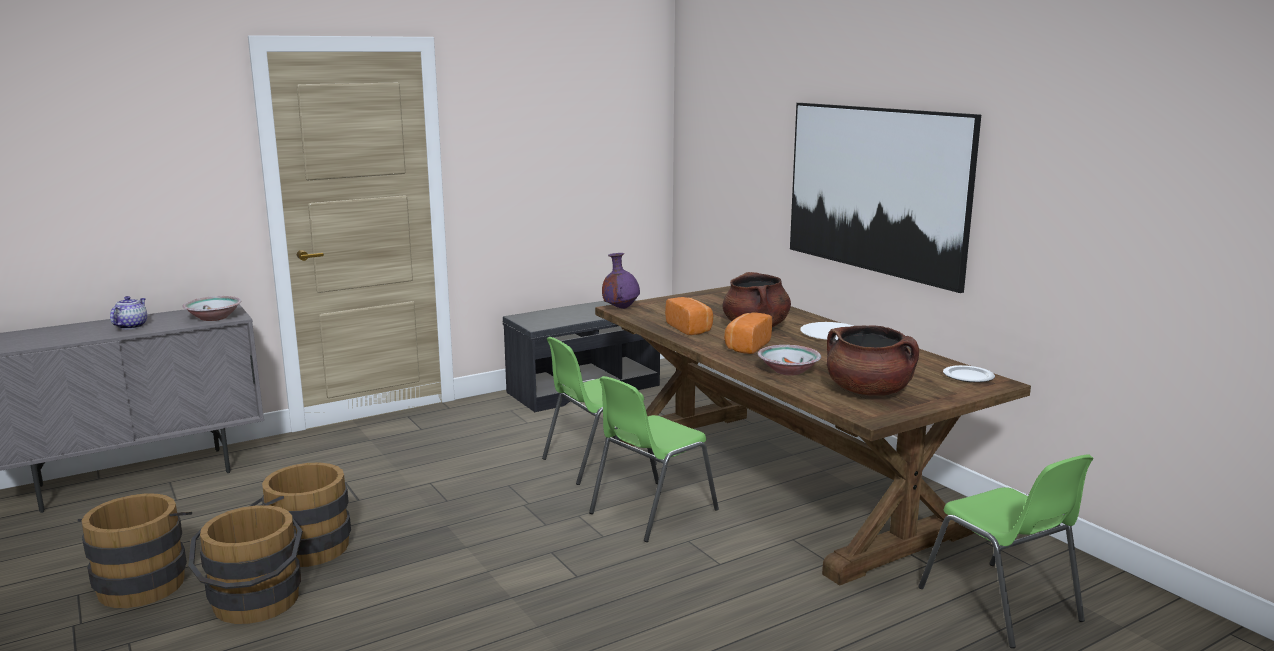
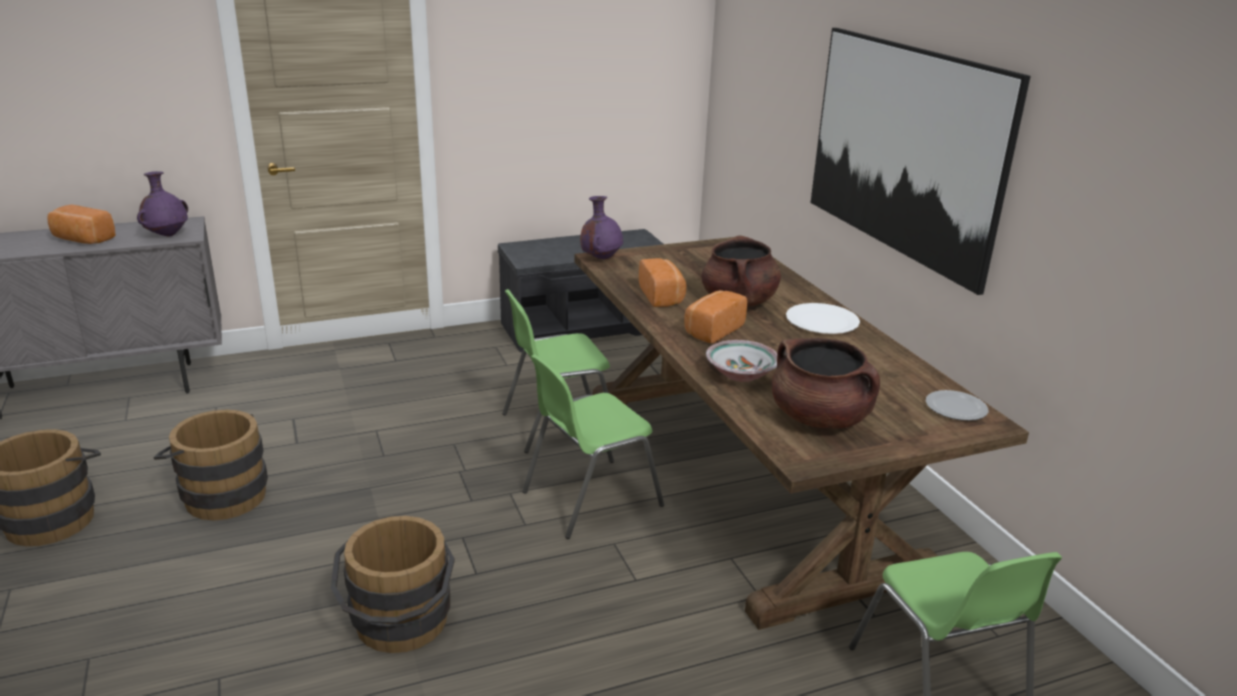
camera: 10 degrees right, 10 degrees up
teapot [110,296,147,329] -> bread [47,205,115,244]
bowl [182,296,241,321] -> purple vase [137,171,188,236]
brown bucket [188,505,303,624] -> brown bucket moved to [331,516,455,653]

